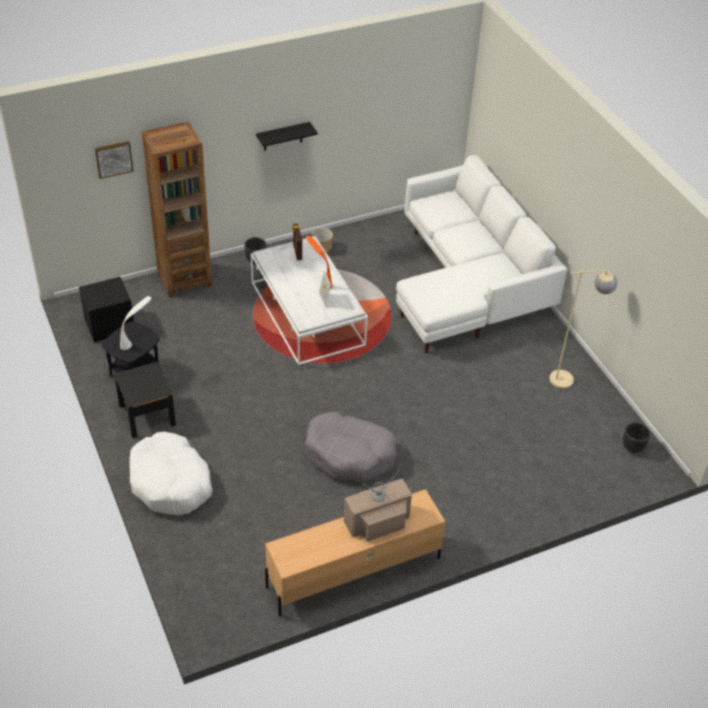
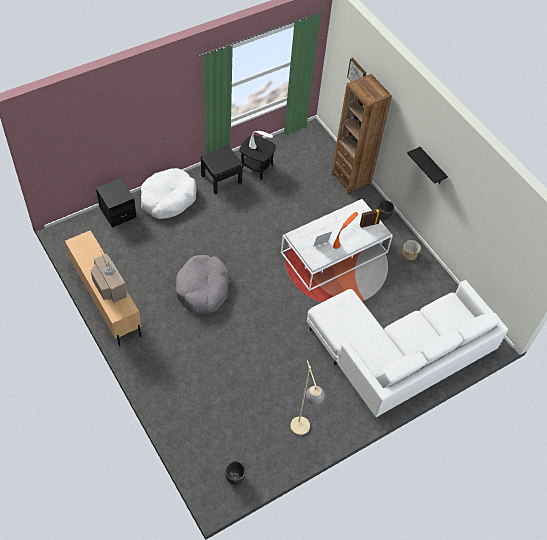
camera: 80 degrees right, 10 degrees up
black nightstand [79,277,134,342] -> black nightstand moved to [96,178,137,228]

